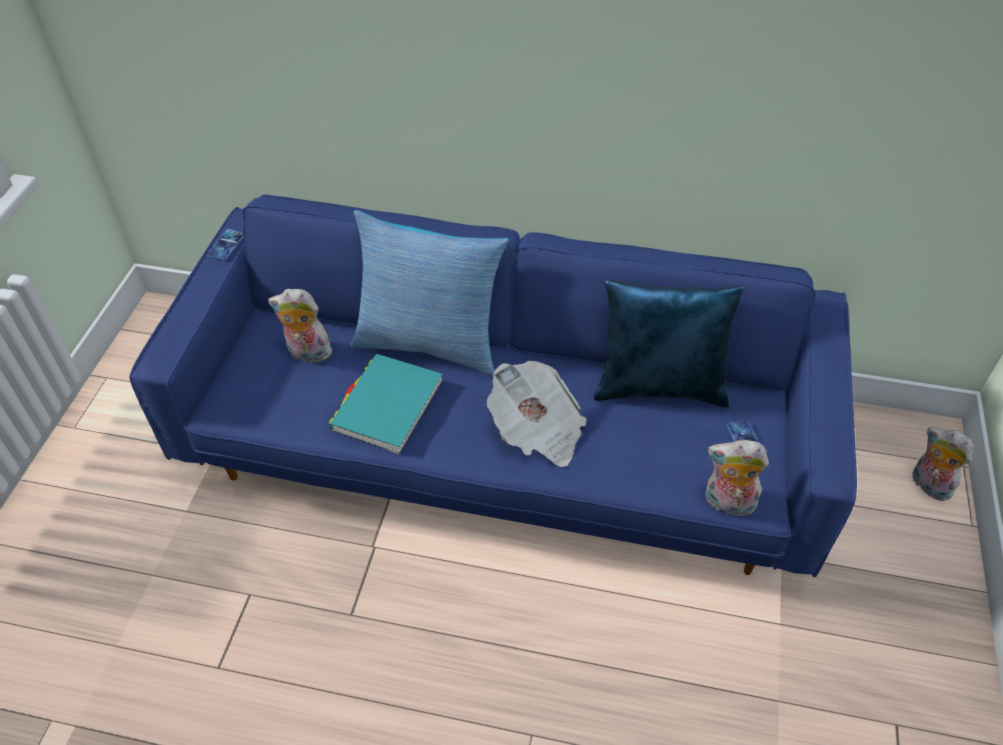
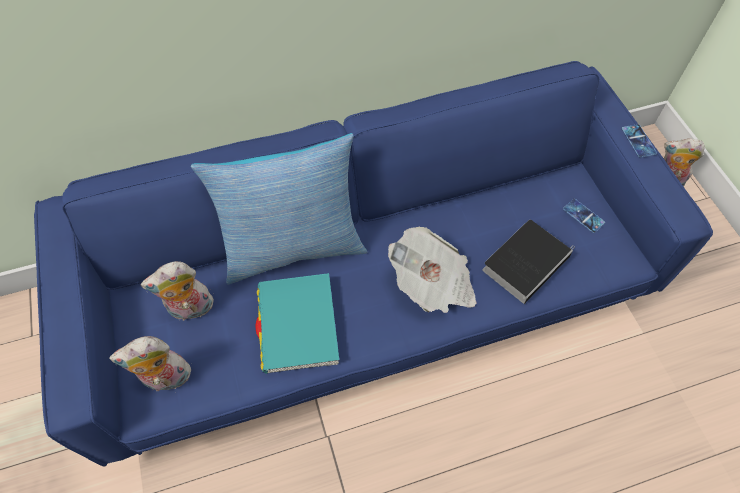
camera: 30 degrees left, 10 degrees up
phone [207,229,244,260] -> phone moved to [621,124,657,158]
blue pillow [594,280,744,407] -> none
plush toy [706,440,769,516] -> plush toy moved to [109,336,191,393]
none -> book [482,220,575,304]

